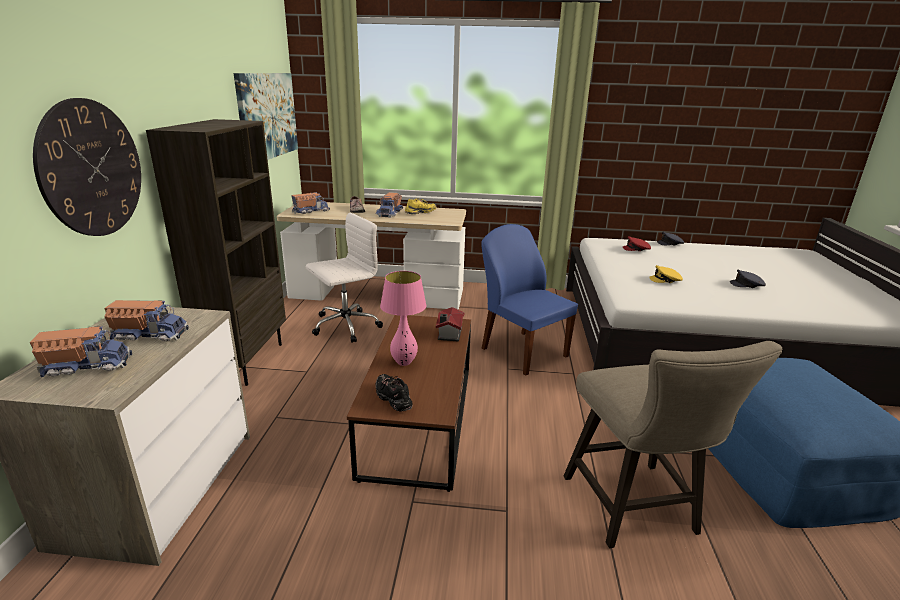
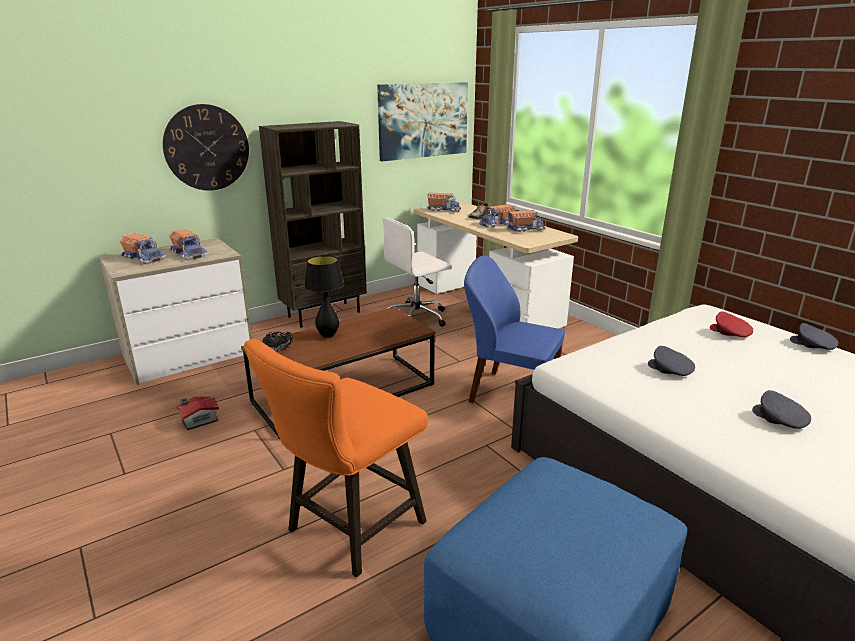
camera: 50 degrees right, 0 degrees up
white office chair [306,213,383,343] -> white office chair turned 135 degrees clockwise [382,217,452,327]
pink table lamp [380,271,427,366] -> black table lamp [304,256,344,338]
yellow shoe [405,199,437,214] -> toy truck [507,210,546,232]
toy house [436,307,464,342] -> toy house moved to [176,396,219,430]
blue chair [481,224,578,375] -> blue chair turned 75 degrees counterclockwise [464,256,565,403]
beige stool [564,341,782,548] -> orange stool [244,339,428,577]
yellow cap [649,265,683,283] -> grey cap [648,346,695,376]

